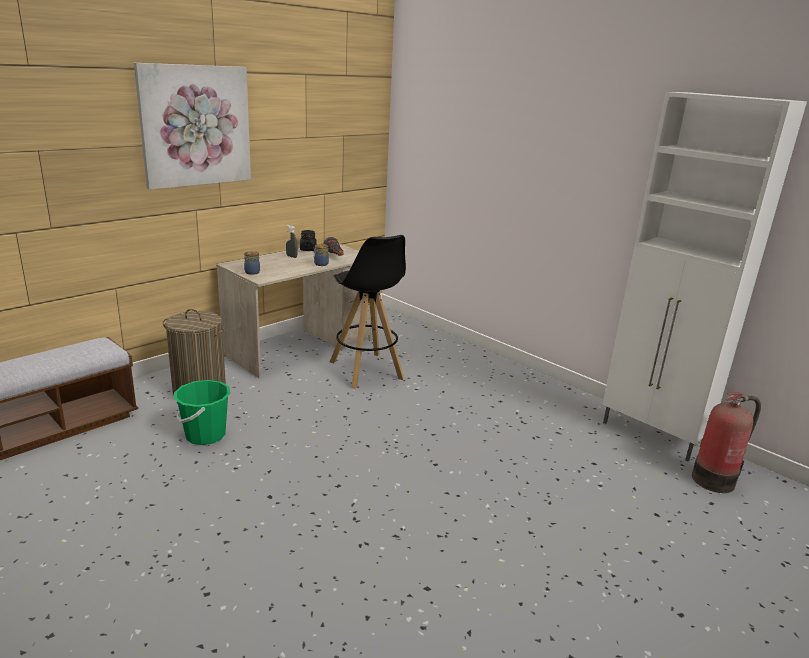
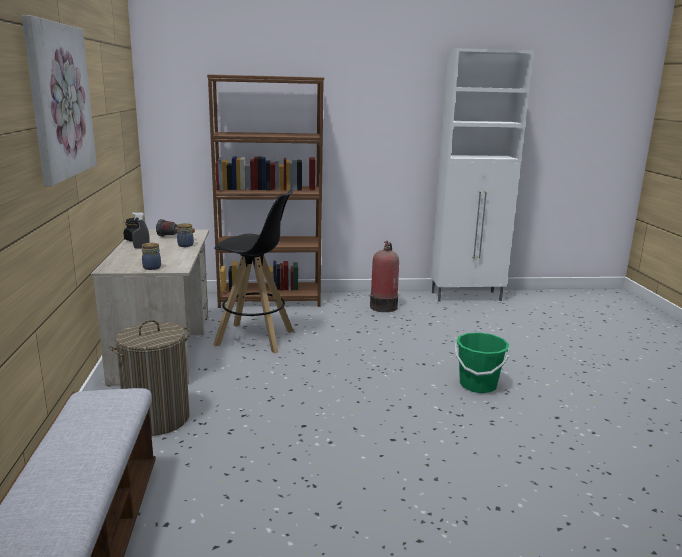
camera: 50 degrees left, 5 degrees down
green bucket [174,380,230,445] -> green bucket moved to [455,332,510,393]
fire extinguisher [692,392,761,493] -> fire extinguisher moved to [370,241,399,312]
none -> brown bookcase [207,74,324,308]

